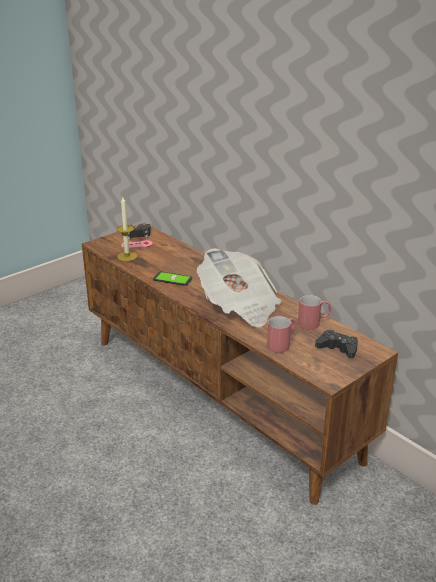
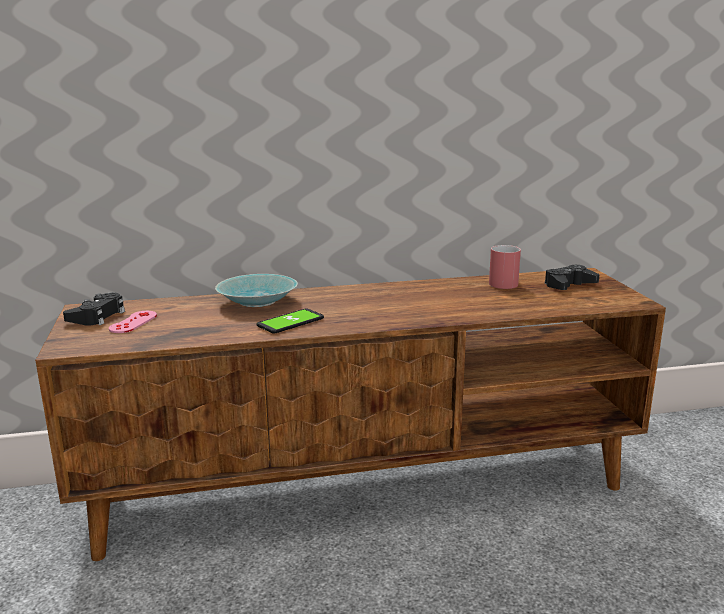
camera: 60 degrees left, 10 degrees down
candle [117,197,137,261] -> none
newspaper [197,248,282,327] -> none
red mug [267,316,297,353] -> none
none -> turquoise bowl [215,274,298,307]

